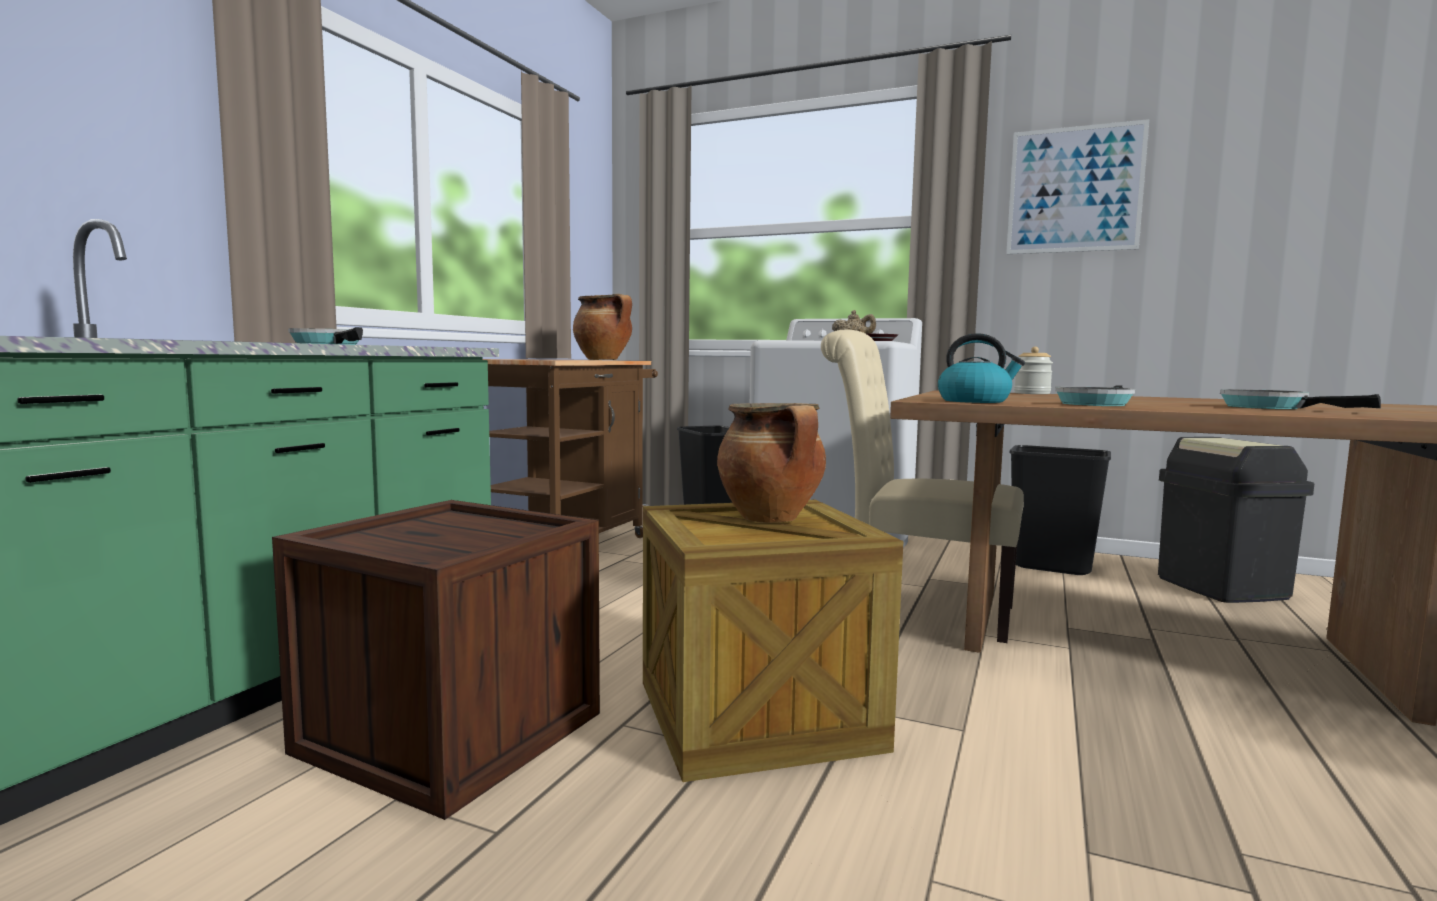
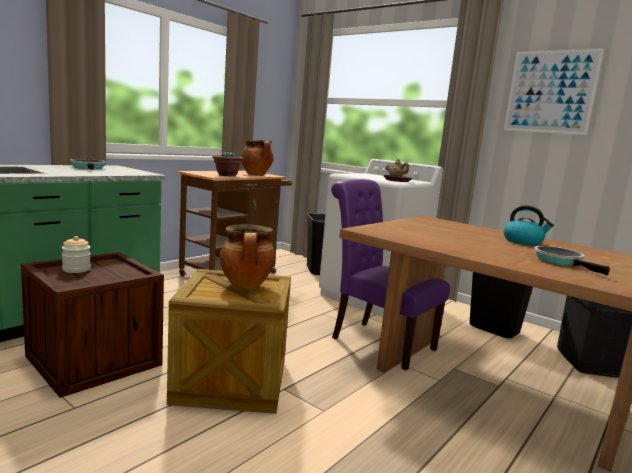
camera: 15 degrees right, 5 degrees up
beige chair [821,330,1024,643] -> purple chair [331,179,450,370]
kettle [938,333,1025,403] -> kettle moved to [504,205,554,245]
jar [1014,347,1053,394] -> jar moved to [62,236,91,273]
frying pan [1055,385,1135,406] -> none
none -> potted plant [212,150,243,176]

